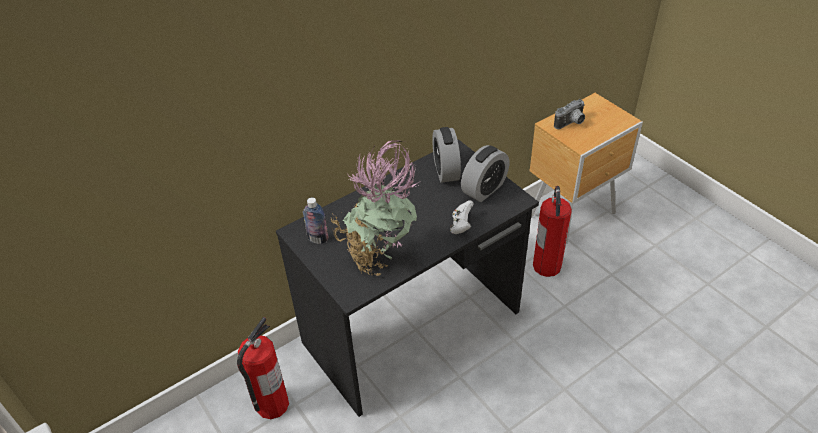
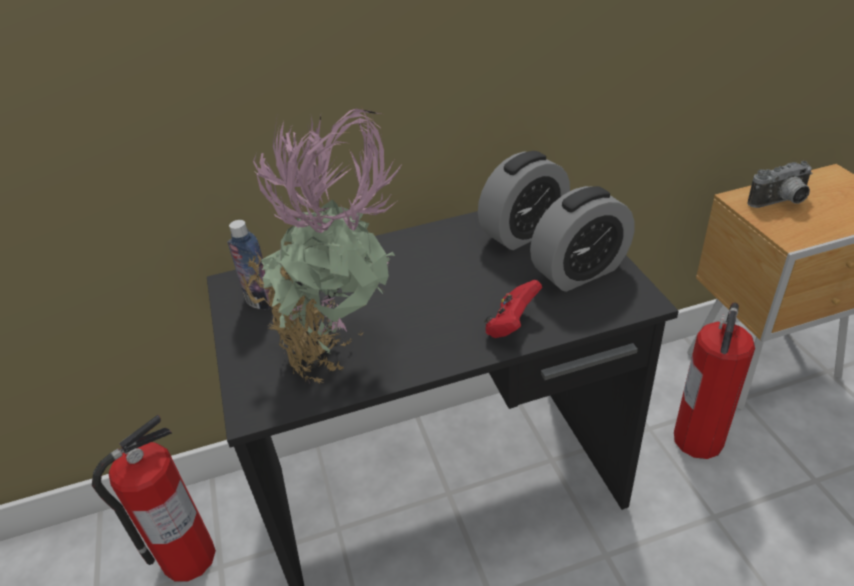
camera: 20 degrees right, 5 degrees down
alarm clock [432,127,461,183] -> alarm clock turned 135 degrees counterclockwise [478,151,570,250]
white game controller [450,200,474,234] -> red game controller [484,280,542,338]

